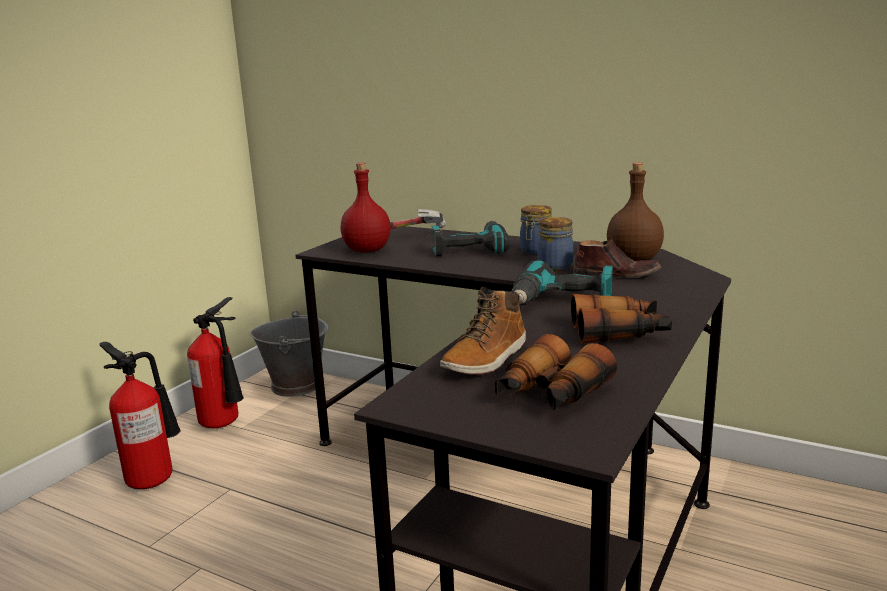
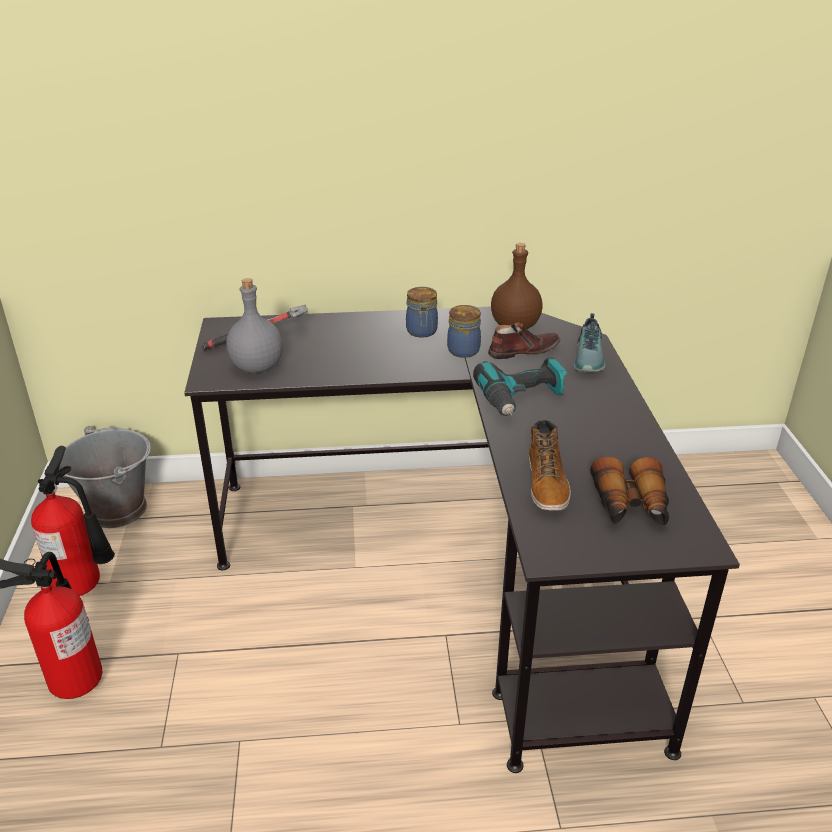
camera: 35 degrees left, 15 degrees up
red bottle [341,163,391,252] -> grey bottle [227,278,283,373]
power drill [432,221,511,256] -> none
binoculars [571,294,672,344] -> none
none -> shoe [574,313,605,372]

